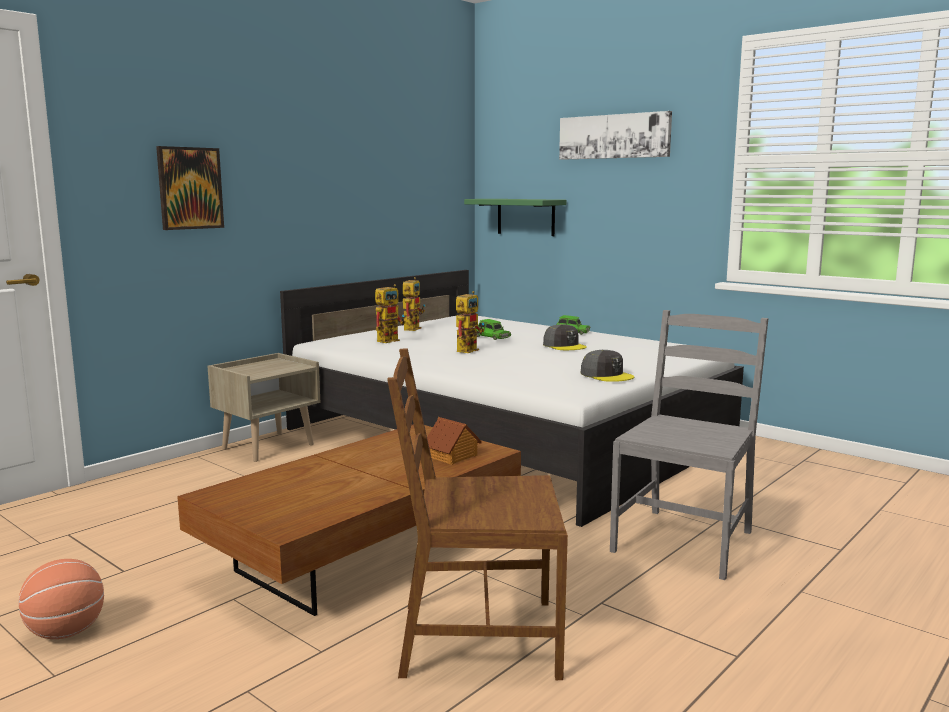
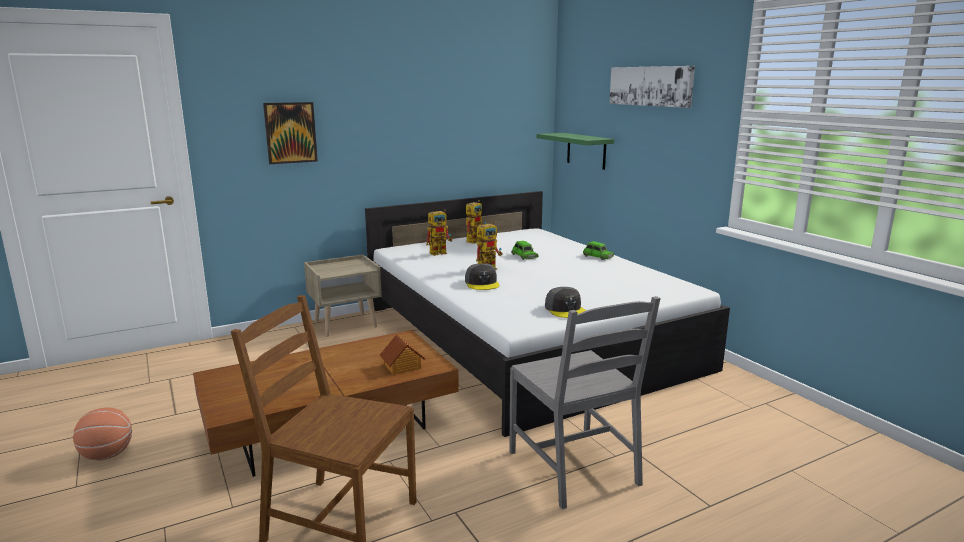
camera: 20 degrees right, 5 degrees up
grey cap [543,324,587,350] -> grey cap moved to [465,263,500,290]
grey chair [610,310,768,580] -> grey chair turned 105 degrees clockwise [509,296,661,509]

